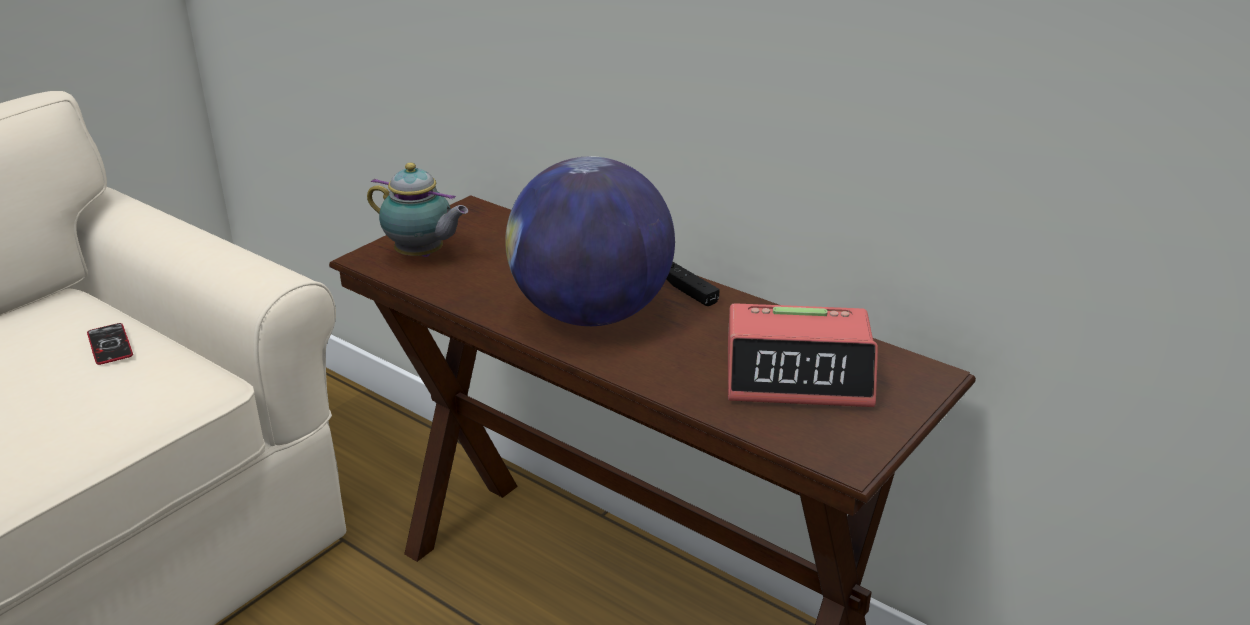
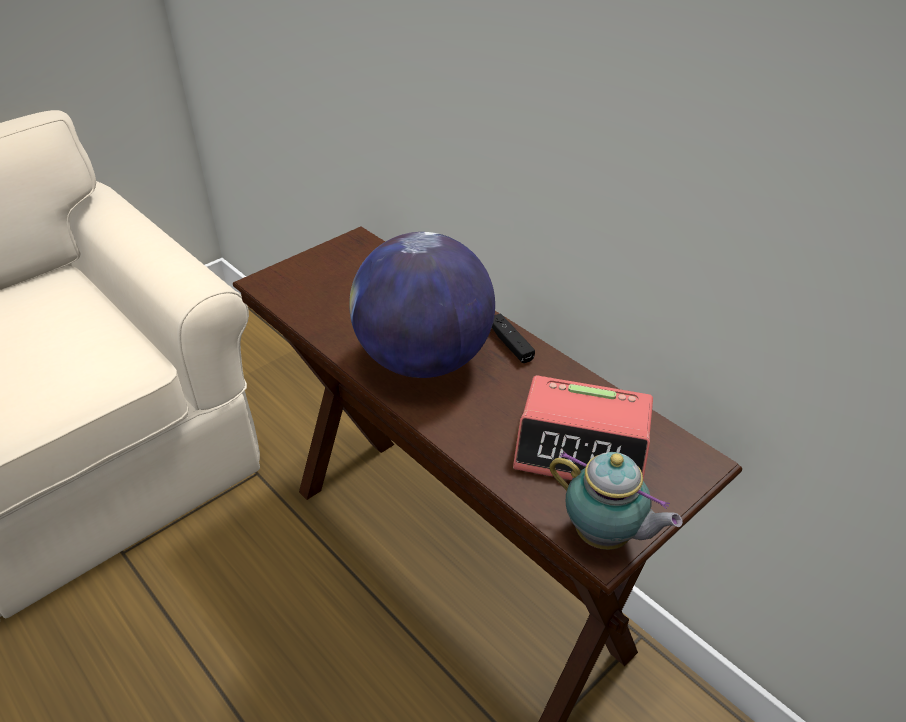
camera: 10 degrees right, 10 degrees up
phone [87,323,133,365] -> none
teapot [367,163,468,257] -> teapot moved to [549,451,683,550]

